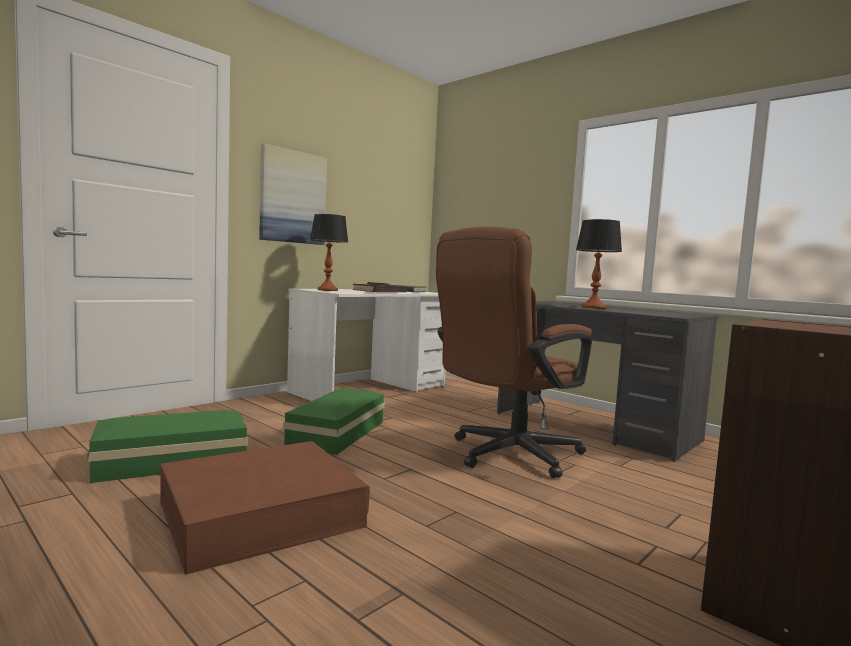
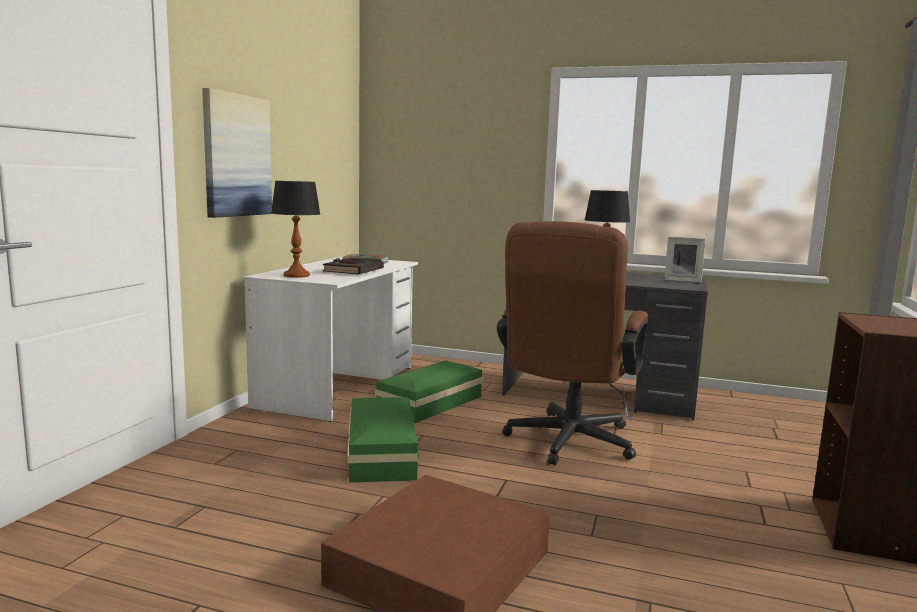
camera: 25 degrees left, 5 degrees up
green storage box [88,410,248,483] -> green storage box moved to [375,361,483,423]
none -> picture frame [664,237,705,283]

